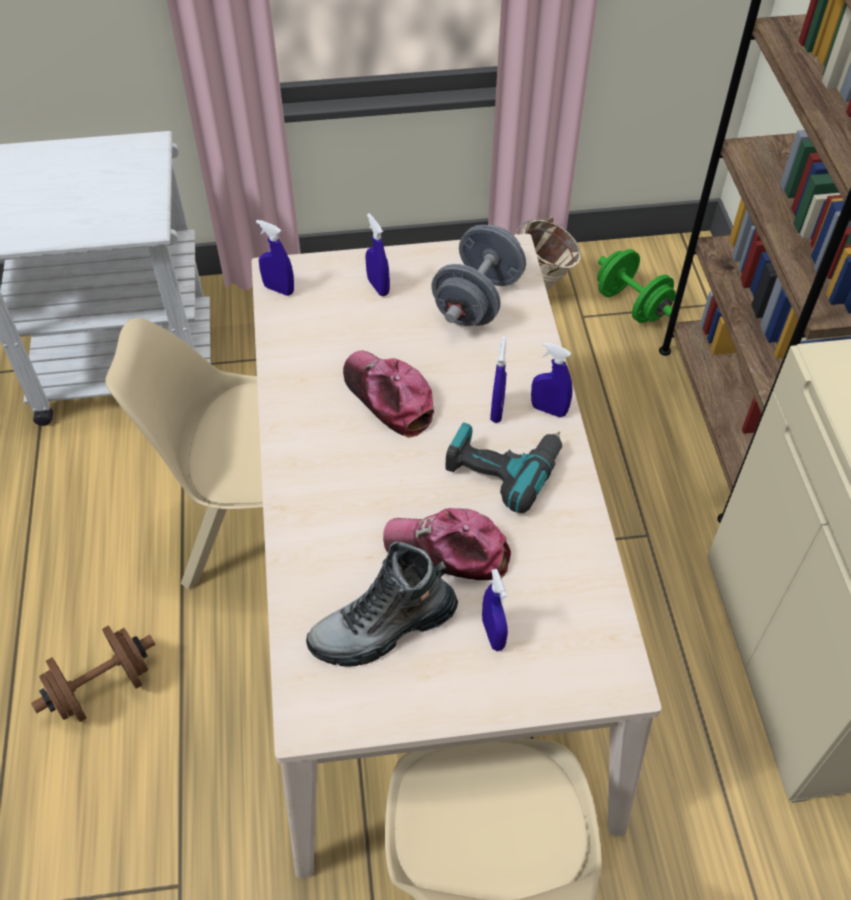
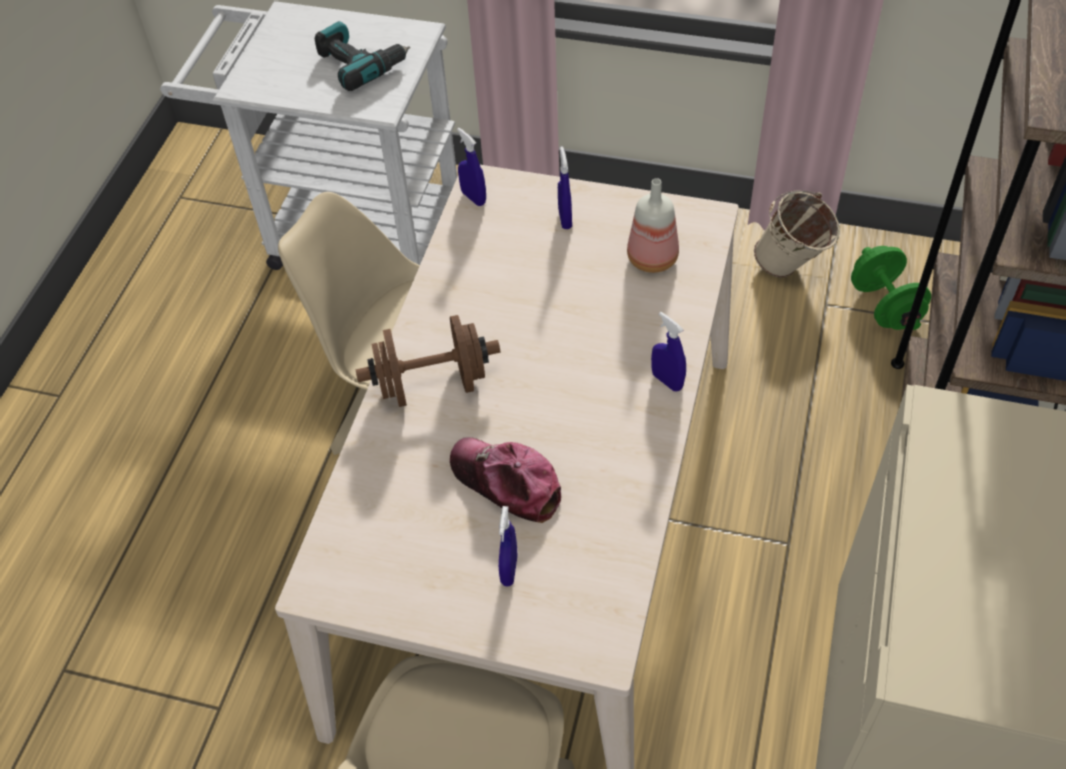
camera: 25 degrees right, 0 degrees up
brown dumbbell [31,626,155,722] -> brown dumbbell moved to [356,315,500,407]
boot [306,542,458,667] -> none
cap [343,351,434,438] -> none
grey dumbbell [431,225,526,326] -> bottle [627,178,679,273]
power drill [446,422,562,513] -> power drill moved to [315,21,410,91]
blue spray bottle [490,336,506,423] -> none

